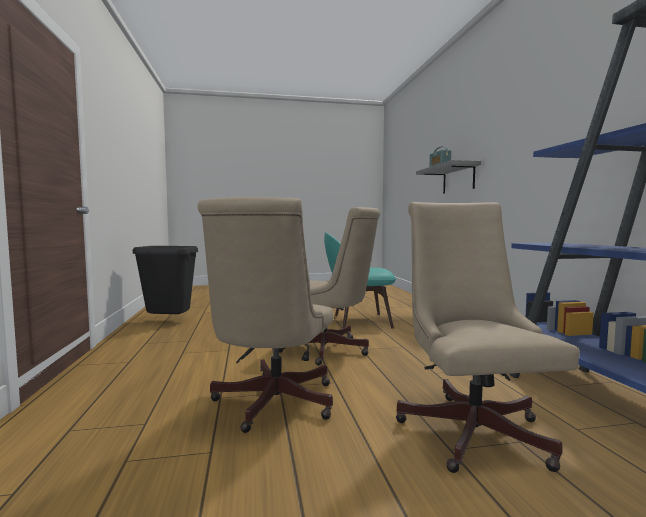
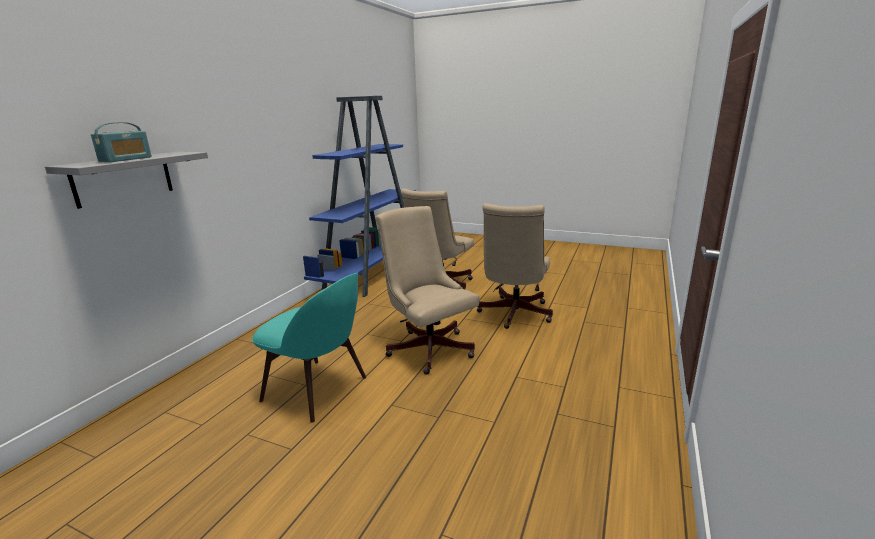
camera: 145 degrees left, 15 degrees up
black trash can [133,246,198,314] -> none
beige office chair [198,197,333,433] -> beige office chair turned 150 degrees clockwise [477,203,553,329]

